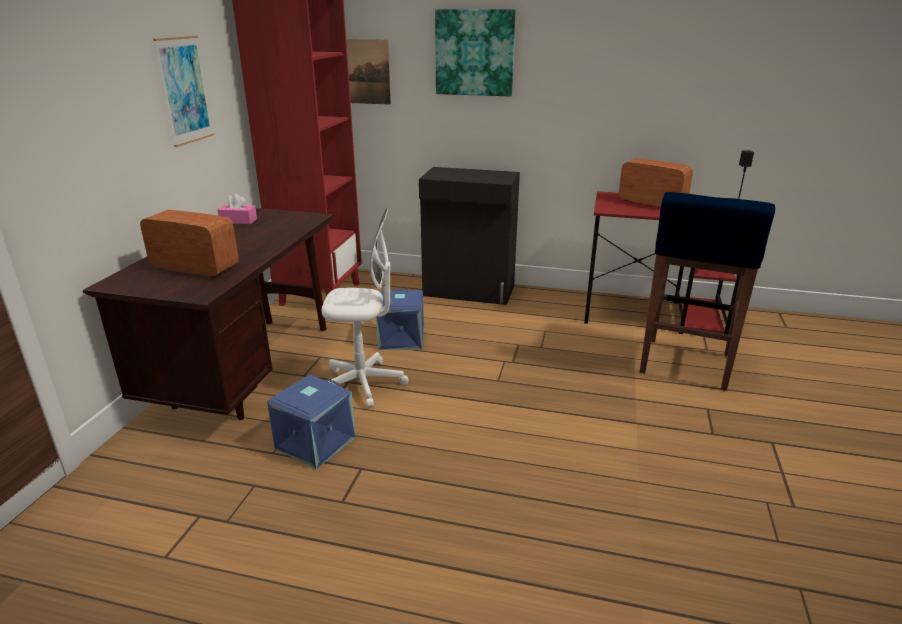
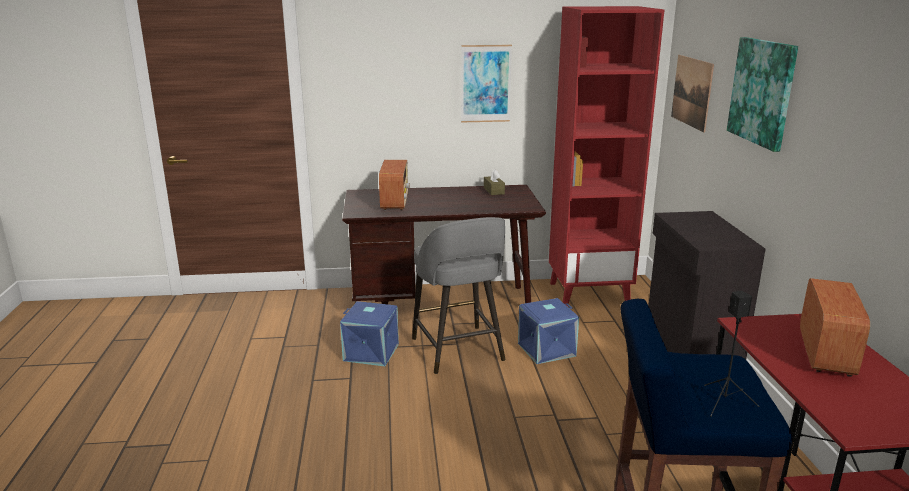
camera: 70 degrees right, 5 degrees down
pink tissue box [217,194,257,224] -> brown tissue box [484,169,505,195]
white office chair [322,208,408,408] -> grey stool [412,217,505,374]

